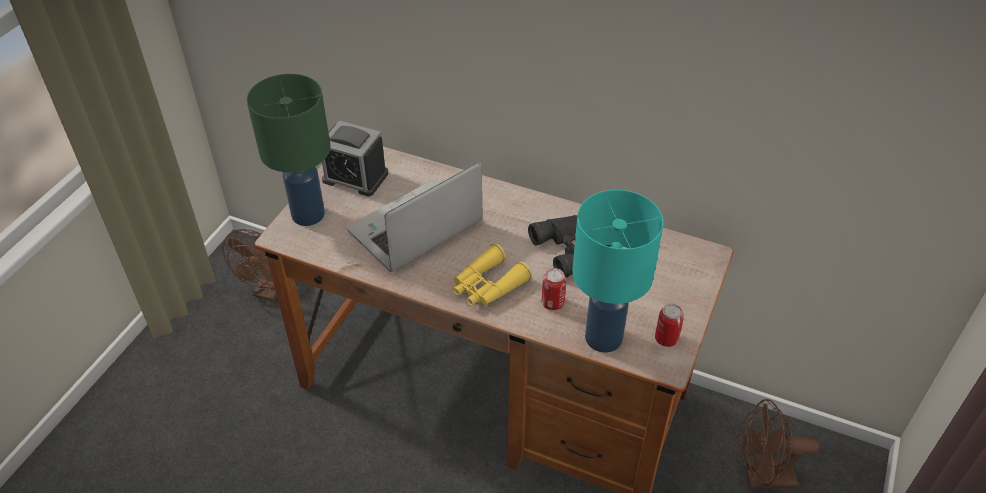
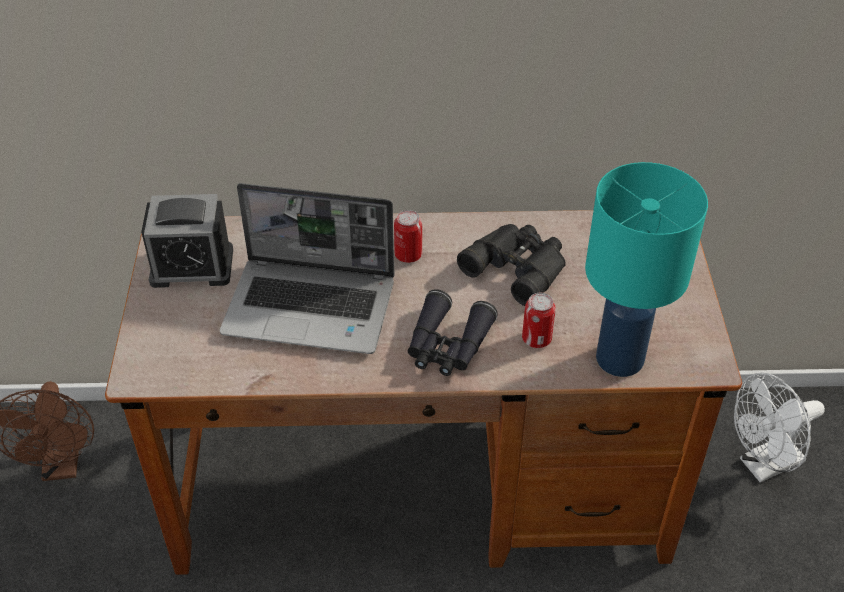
camera: 25 degrees left, 0 degrees up
green table lamp [247,74,331,226] -> none
laptop [347,162,483,272] -> laptop turned 105 degrees counterclockwise [220,183,394,354]
yellow binoculars [453,243,532,306] -> black binoculars [408,289,498,376]
can [655,304,684,347] -> can moved to [394,210,422,263]
brown fan [739,399,819,489] -> white fan [734,372,825,482]

